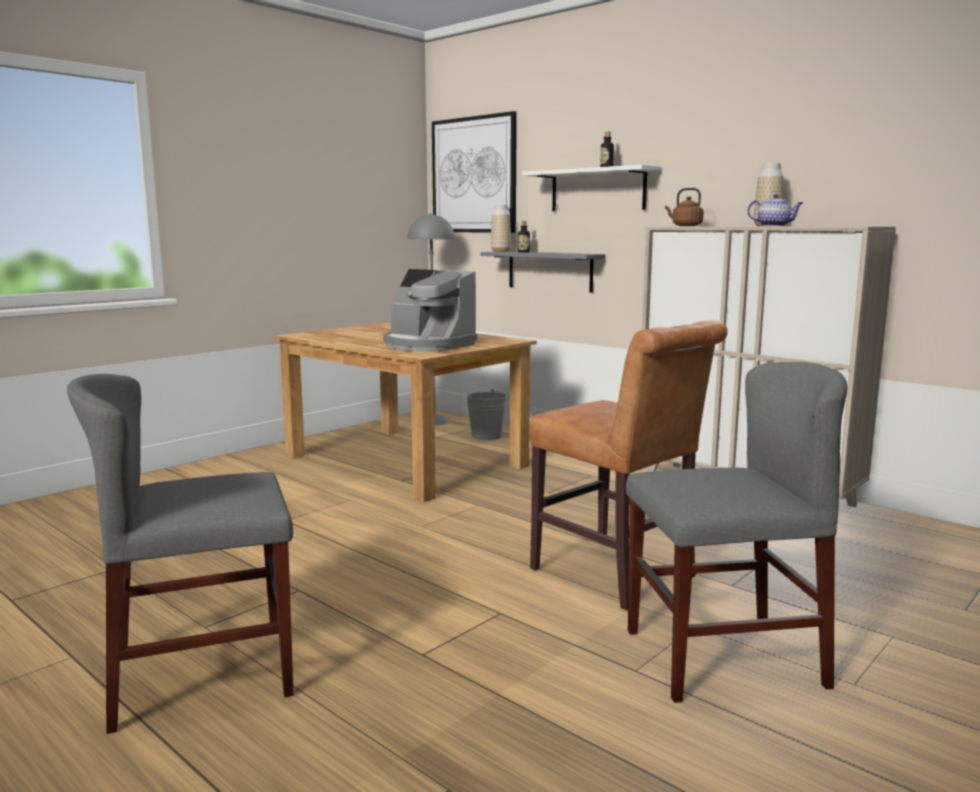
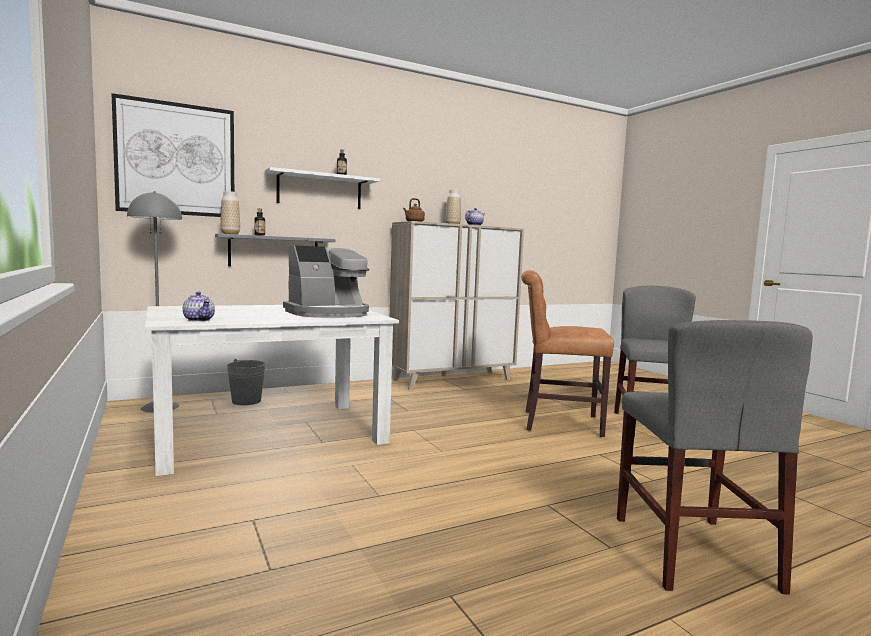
camera: 70 degrees left, 5 degrees down
brown dining table [273,323,537,502] -> white dining table [145,305,399,476]
brown chair [529,320,727,610] -> brown chair turned 150 degrees counterclockwise [522,270,614,437]
none -> teapot [183,292,215,322]

